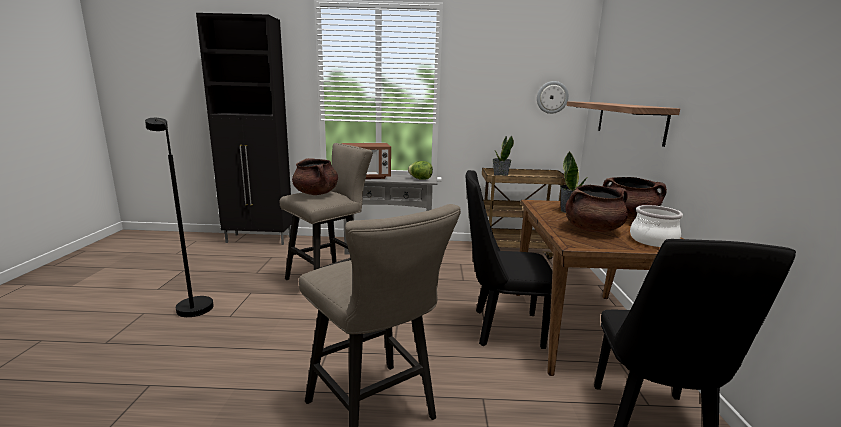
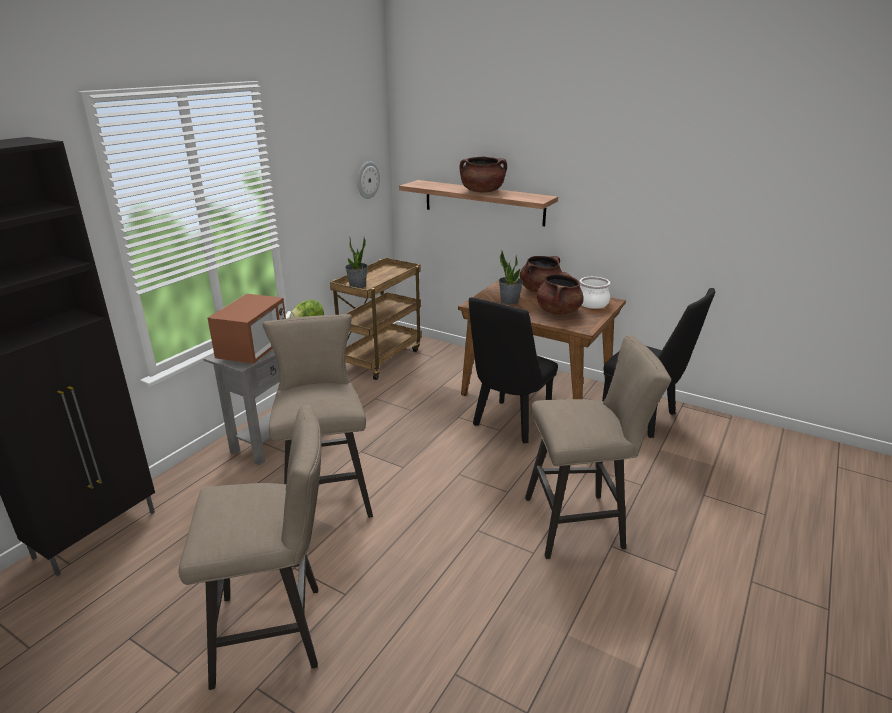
camera: 60 degrees left, 10 degrees up
black floor lamp [145,118,214,317] -> beige stool [178,404,321,690]
brown cooking pot [292,158,338,195] -> brown cooking pot moved to [460,157,507,193]

